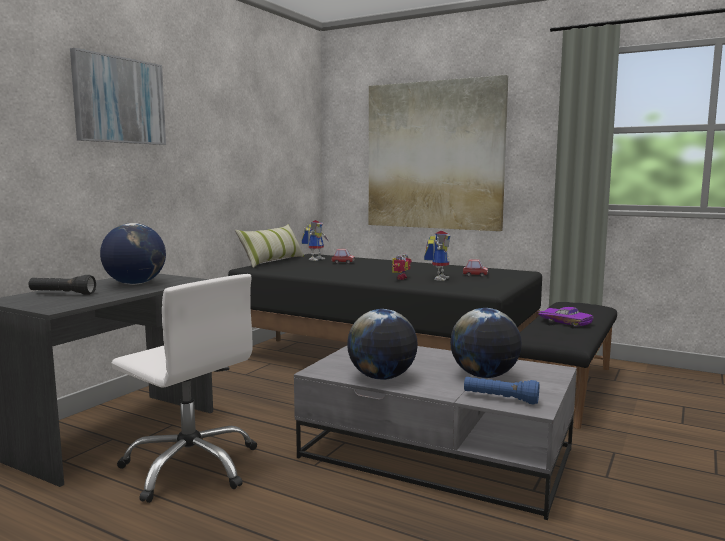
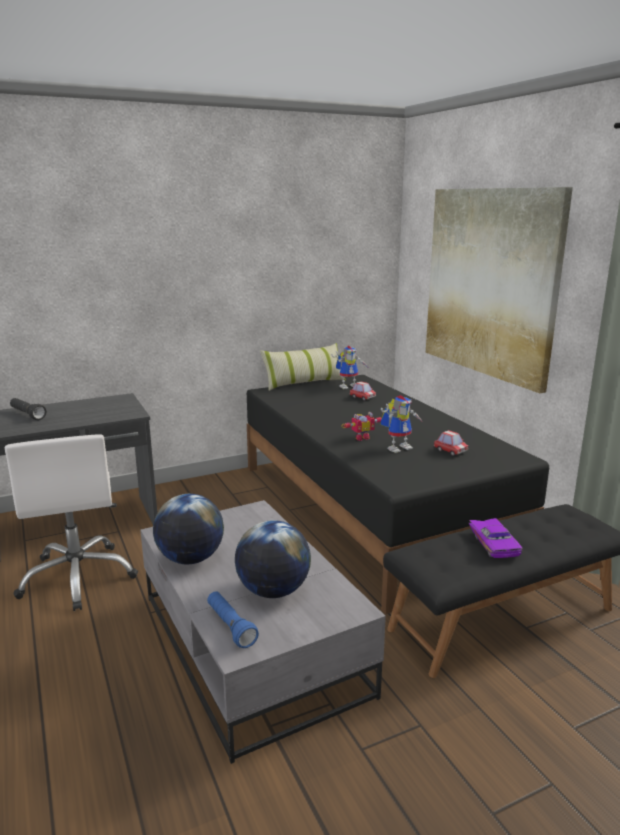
camera: 35 degrees right, 10 degrees up
picture [70,48,166,145] -> none
globe [100,223,166,285] -> none

